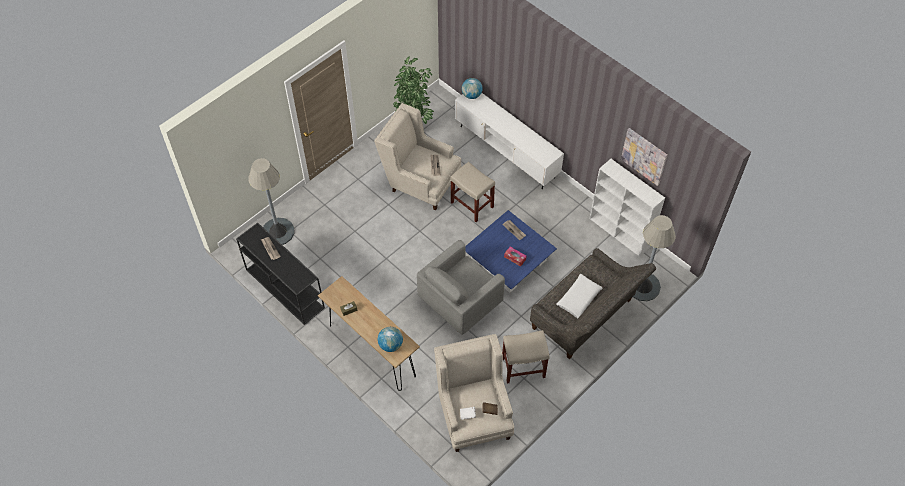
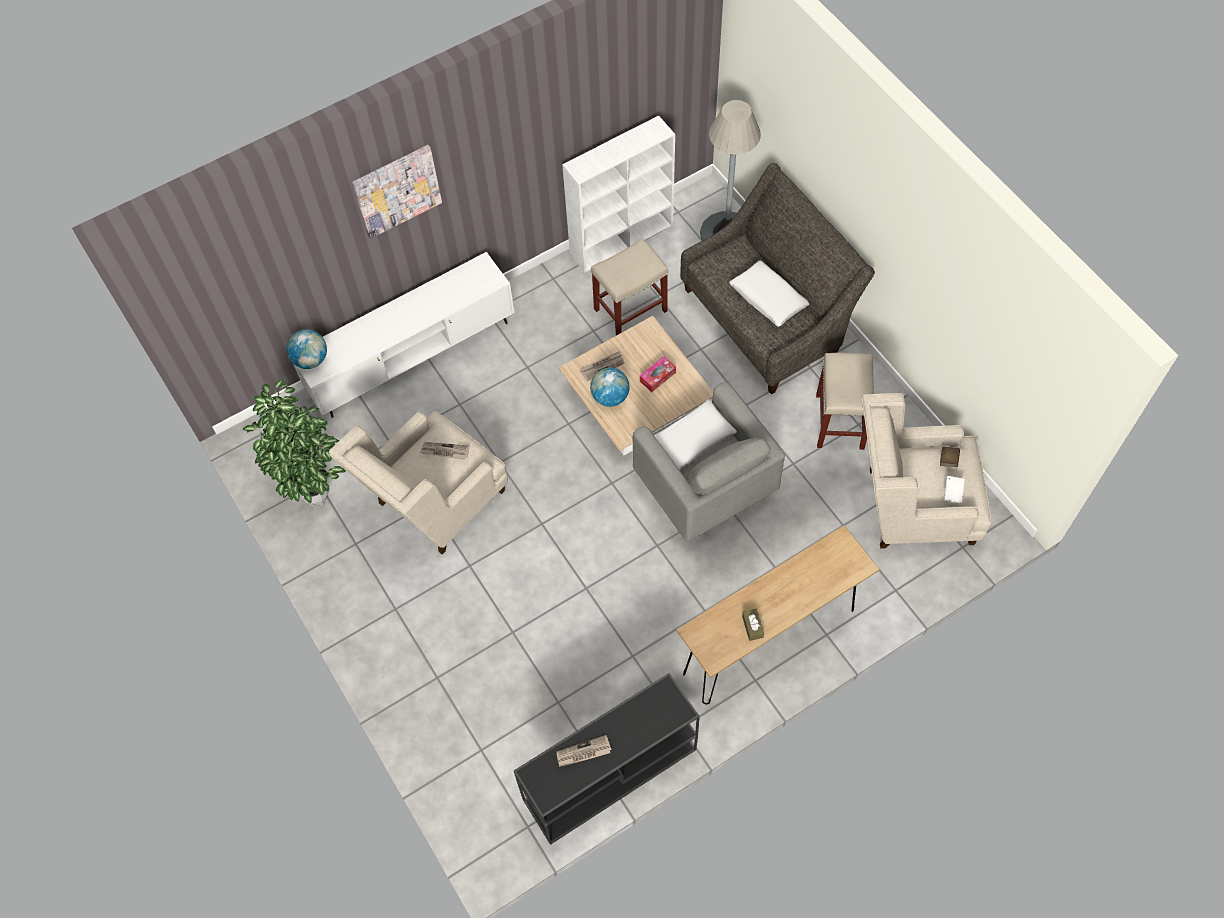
camera: 75 degrees left, 5 degrees up
grey floor lamp [248,158,294,245] -> none
globe [378,327,403,352] -> globe moved to [590,367,630,407]
beige stool [450,162,495,222] -> beige stool moved to [591,238,668,336]
blue coffee table [465,210,557,293] -> beige coffee table [558,316,713,456]
picture [621,128,667,186] -> picture moved to [352,145,442,239]
none -> white pillow [654,399,737,470]

